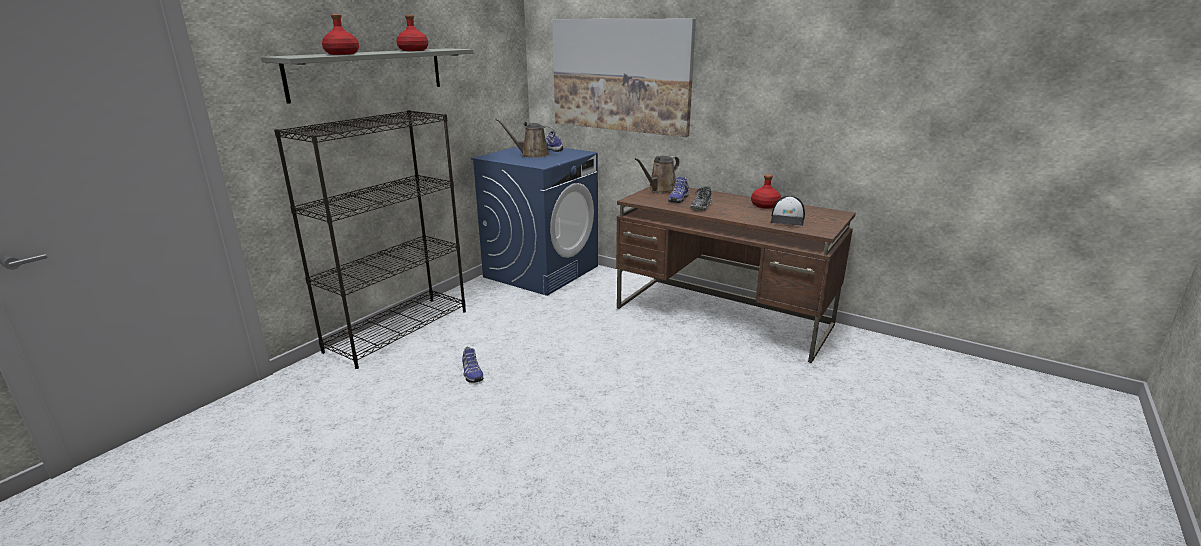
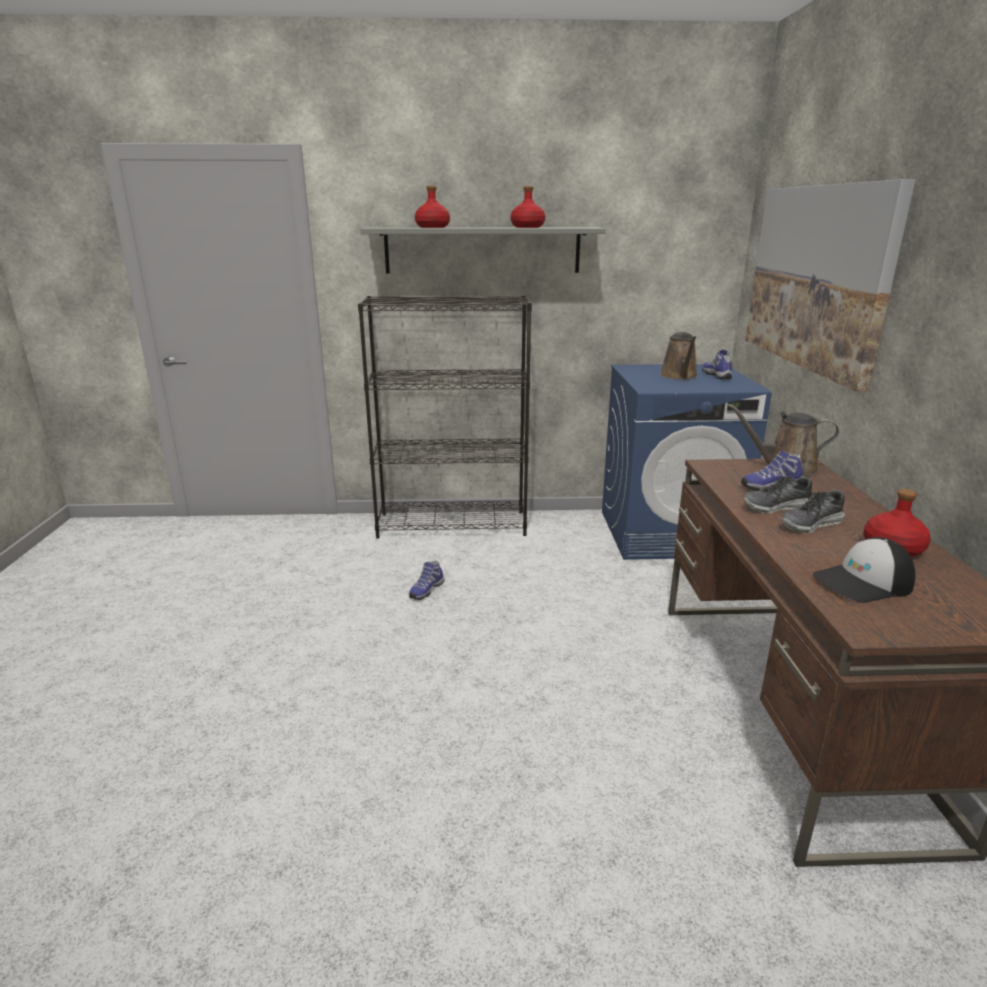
camera: 55 degrees right, 0 degrees up
brown watering can [496,118,556,158] -> brown watering can turned 150 degrees counterclockwise [660,332,698,380]
none -> shoe [781,489,845,533]

